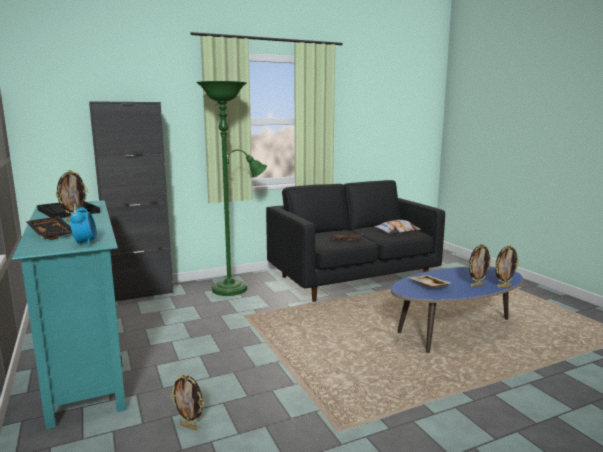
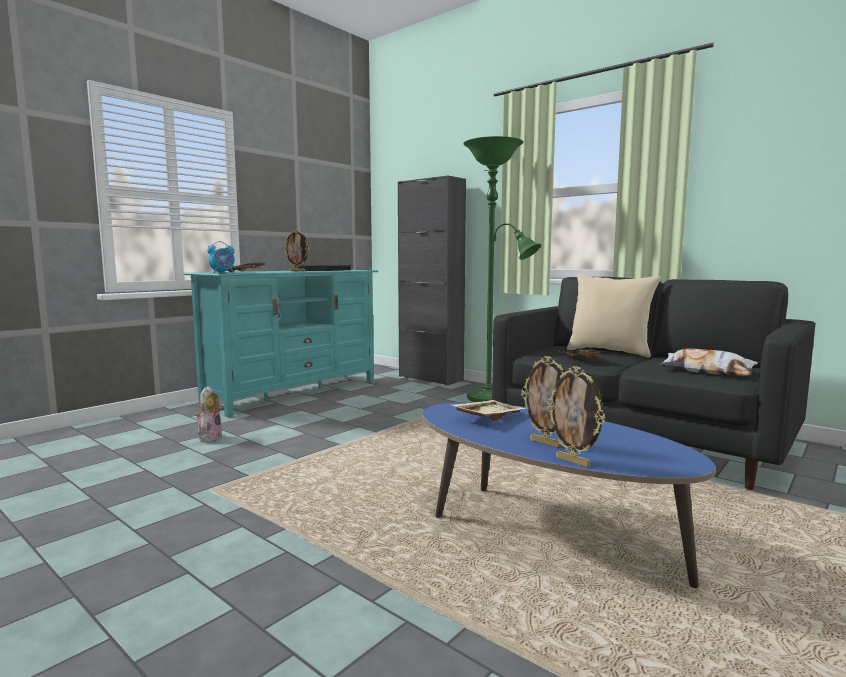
camera: 65 degrees right, 5 degrees down
picture frame [170,374,204,430] -> plush toy [196,386,222,443]
none -> beige pillow [567,274,661,357]

